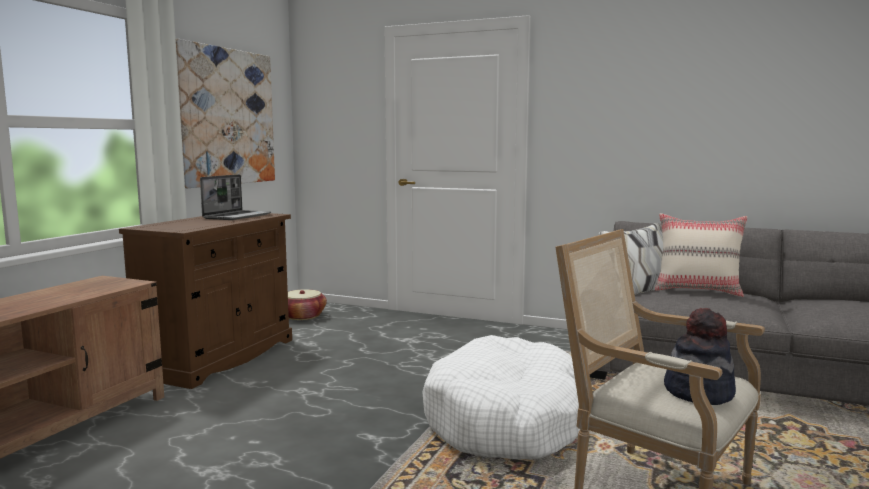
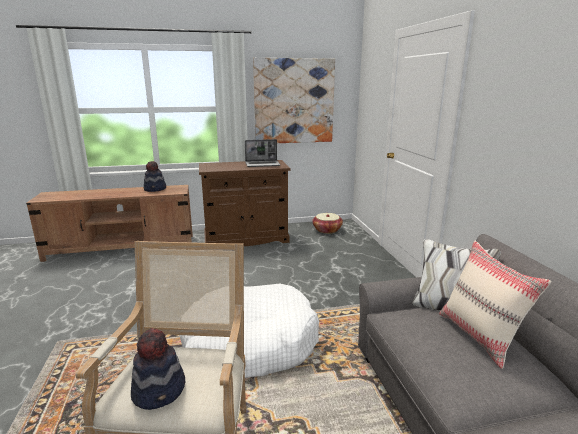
camera: 55 degrees right, 10 degrees up
none -> hat [144,161,166,192]

